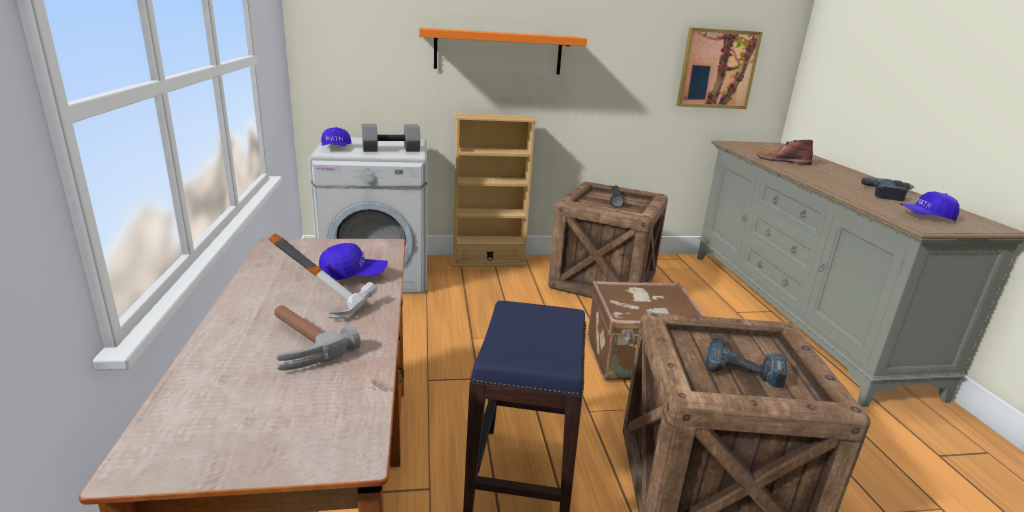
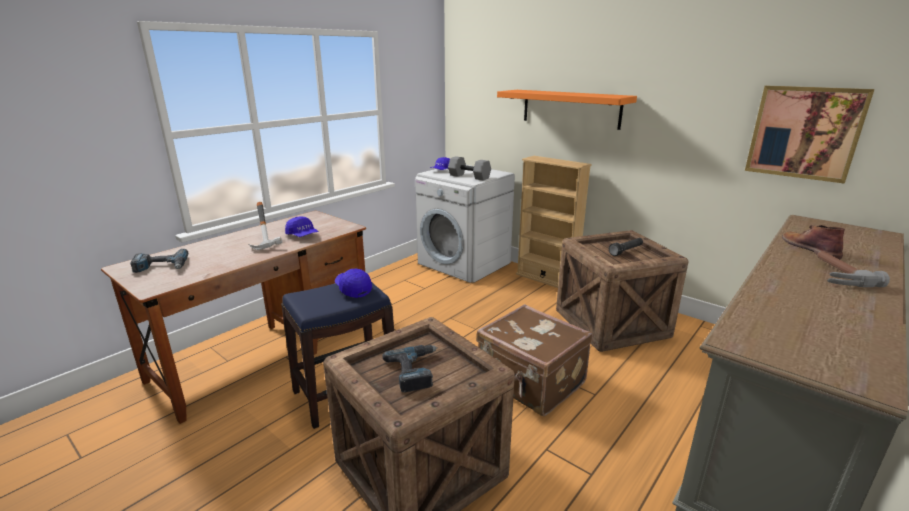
camera: 50 degrees right, 0 degrees up
hammer [274,305,361,371] -> hammer moved to [817,251,890,287]
power drill [861,177,915,201] -> power drill moved to [130,249,189,273]
blue cap [900,191,960,221] -> blue cap moved to [335,269,372,298]

